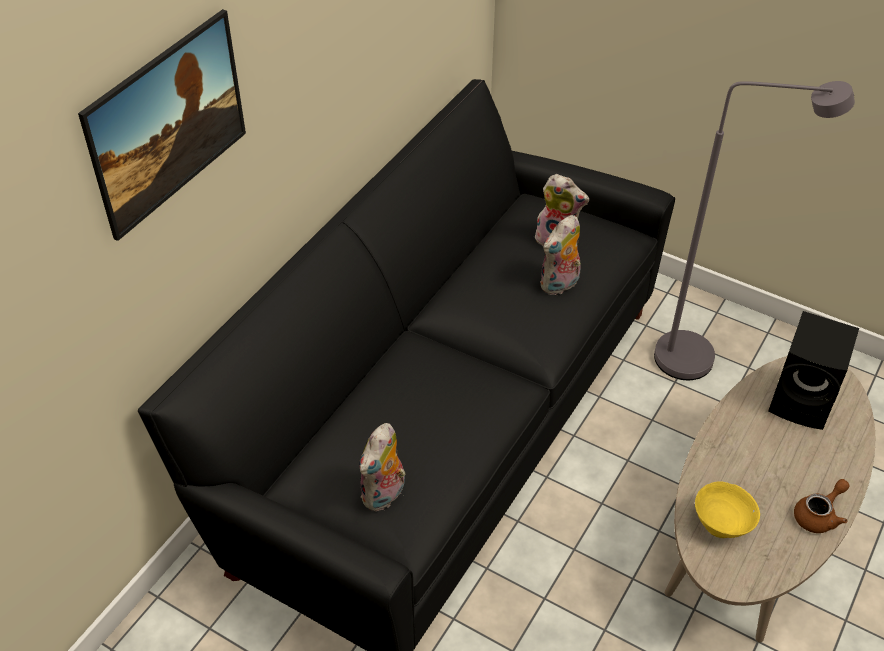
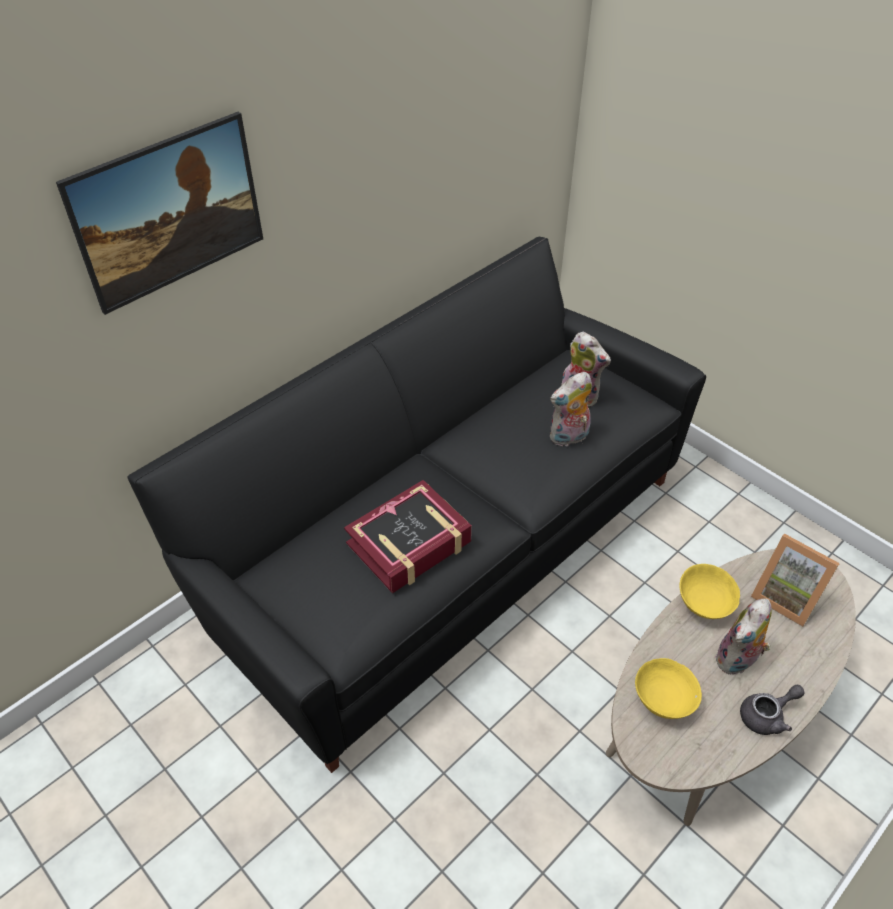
camera: 15 degrees right, 0 degrees up
plush toy [359,423,405,512] -> plush toy moved to [715,599,772,675]
grey floor lamp [654,81,855,380] -> none
black speaker [768,311,859,430] -> picture frame [751,534,840,627]
brown teapot [794,479,849,533] -> grey teapot [740,685,804,735]
none -> book [344,480,472,593]
none -> yellow bowl [680,564,740,619]

